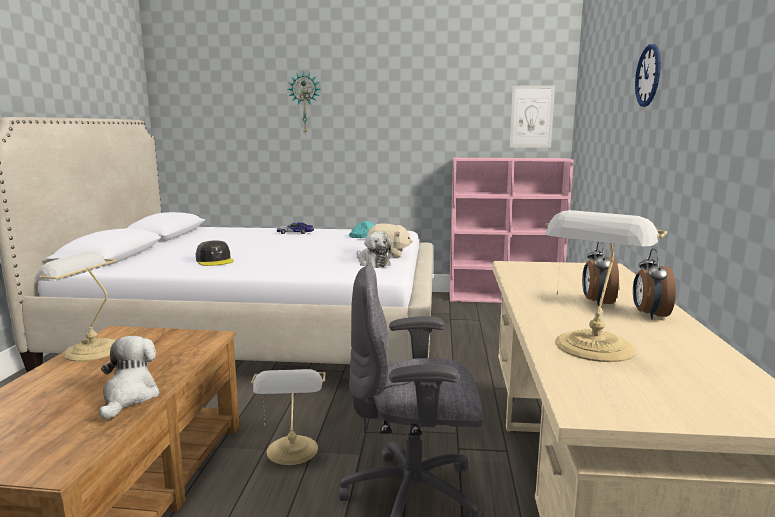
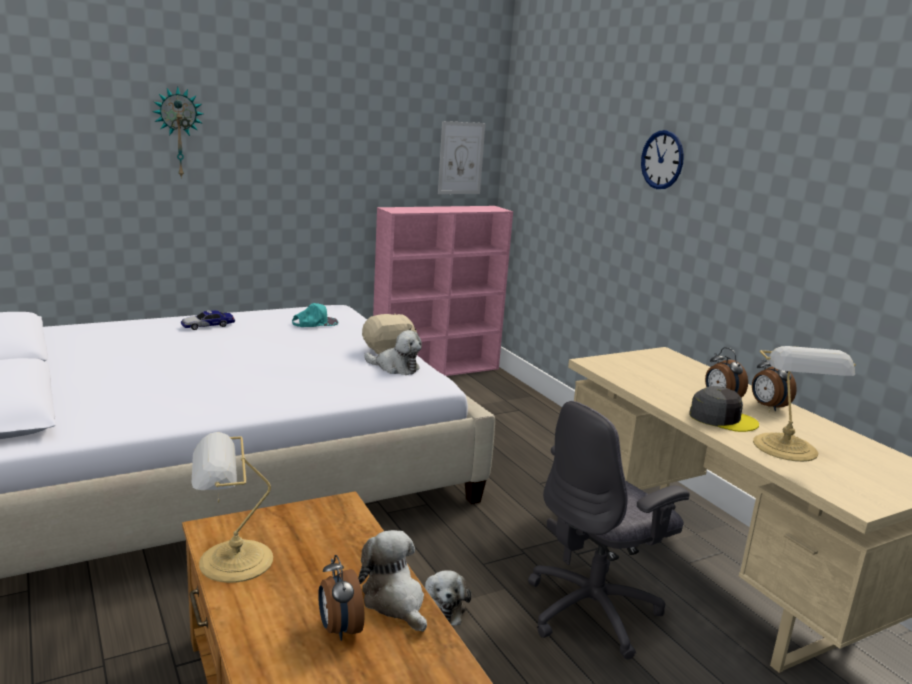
camera: 35 degrees left, 5 degrees up
grey cap [196,240,234,266] -> grey cap moved to [689,386,759,432]
table lamp [251,369,325,465] -> plush toy [425,570,471,625]
none -> alarm clock [318,555,364,641]

